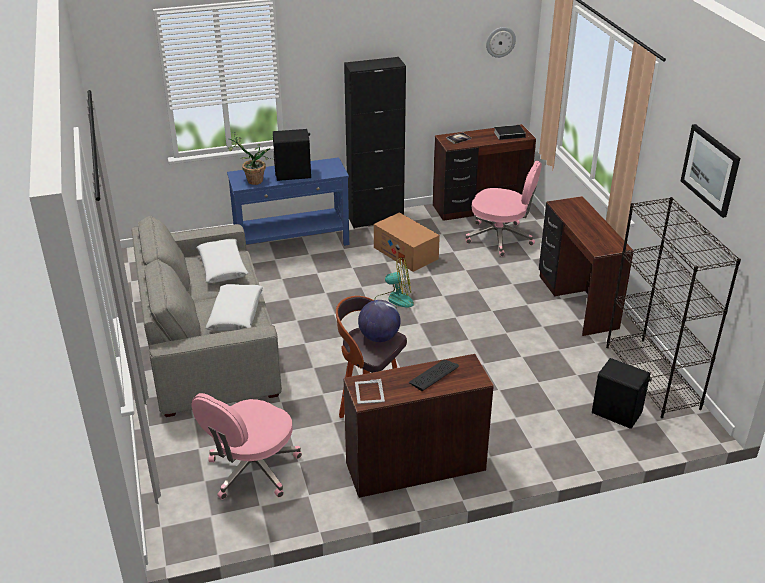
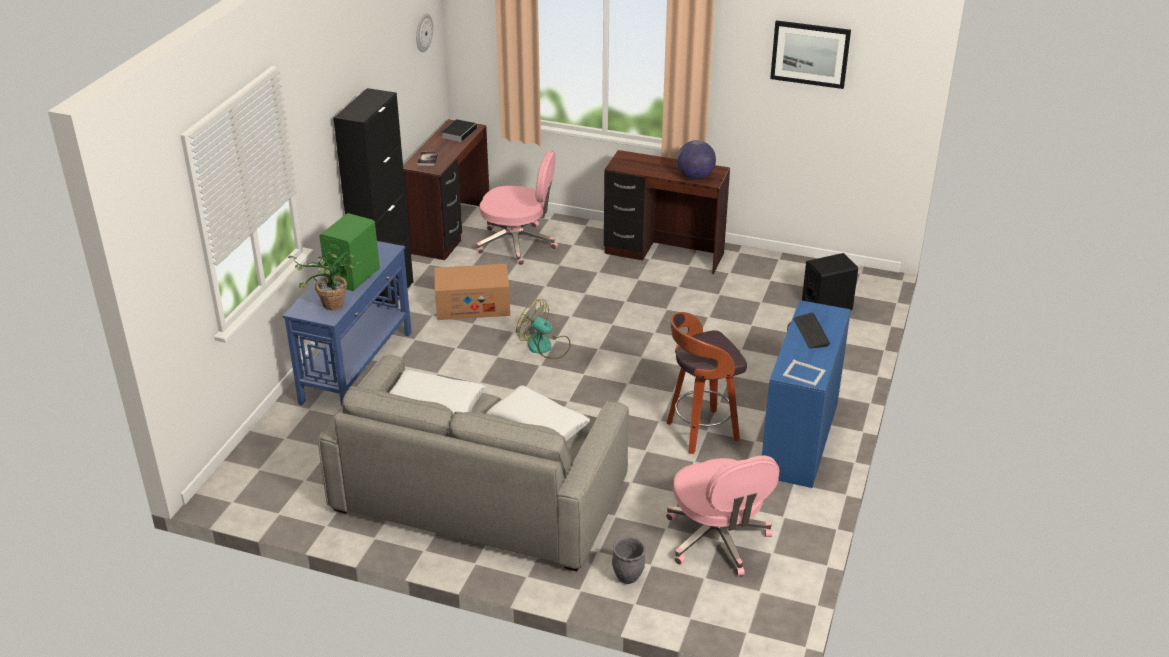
camera: 55 degrees left, 0 degrees up
black speaker [273,129,311,181] -> green speaker [319,213,380,291]
brown desk [344,354,494,498] -> blue desk [762,300,851,488]
globe [358,300,401,342] -> globe moved to [677,140,716,180]
fan [374,258,414,308] -> fan turned 90 degrees counterclockwise [516,299,571,359]
pink office chair [465,160,542,256] -> pink office chair turned 45 degrees clockwise [477,150,558,265]
black bookcase [606,197,741,418] -> none
none -> grey planter [612,537,646,584]

